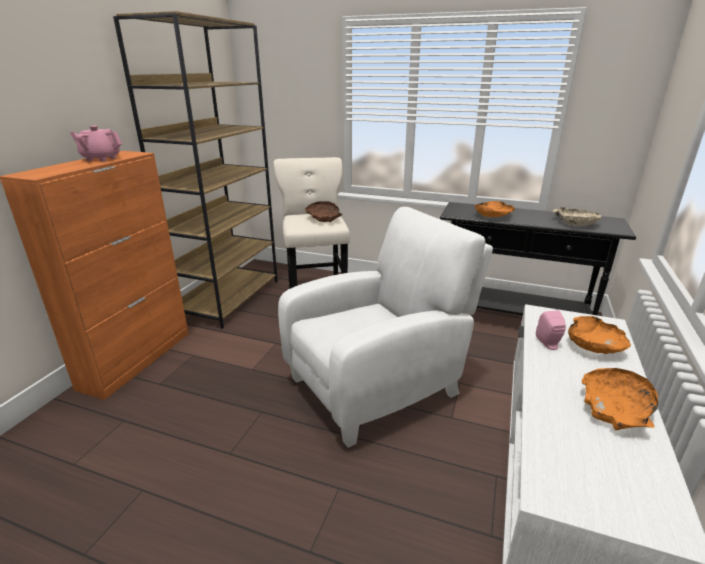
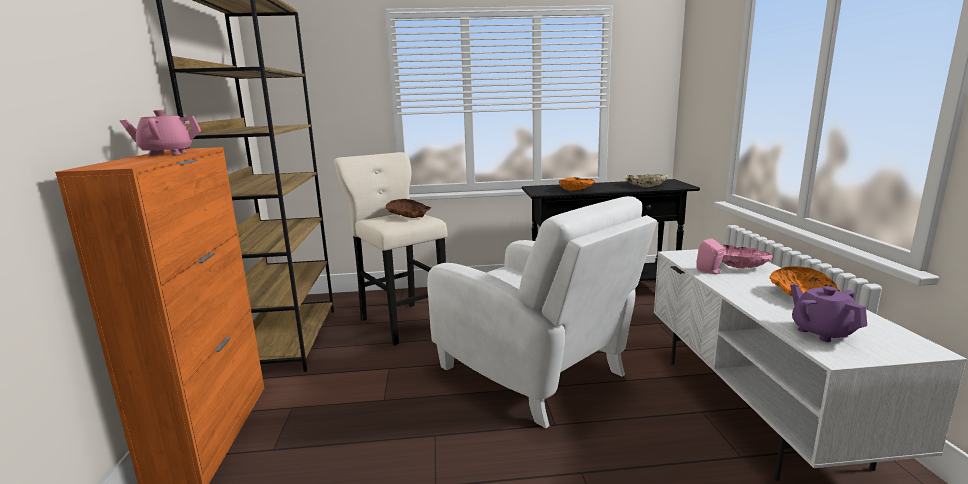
camera: 25 degrees left, 10 degrees down
white armchair [278,207,493,448] -> white armchair turned 105 degrees clockwise [427,196,657,428]
orange bowl [568,316,631,354] -> pink bowl [721,245,773,269]
none -> purple teapot [790,284,867,342]

